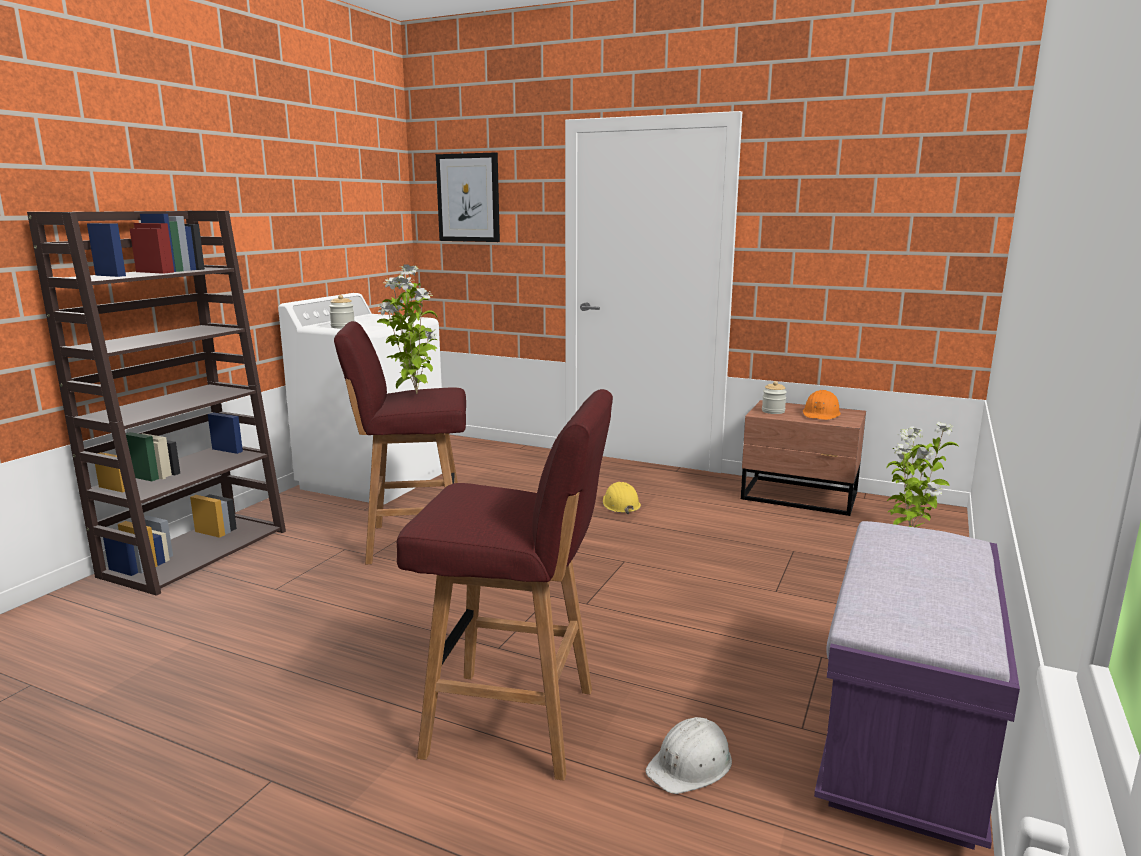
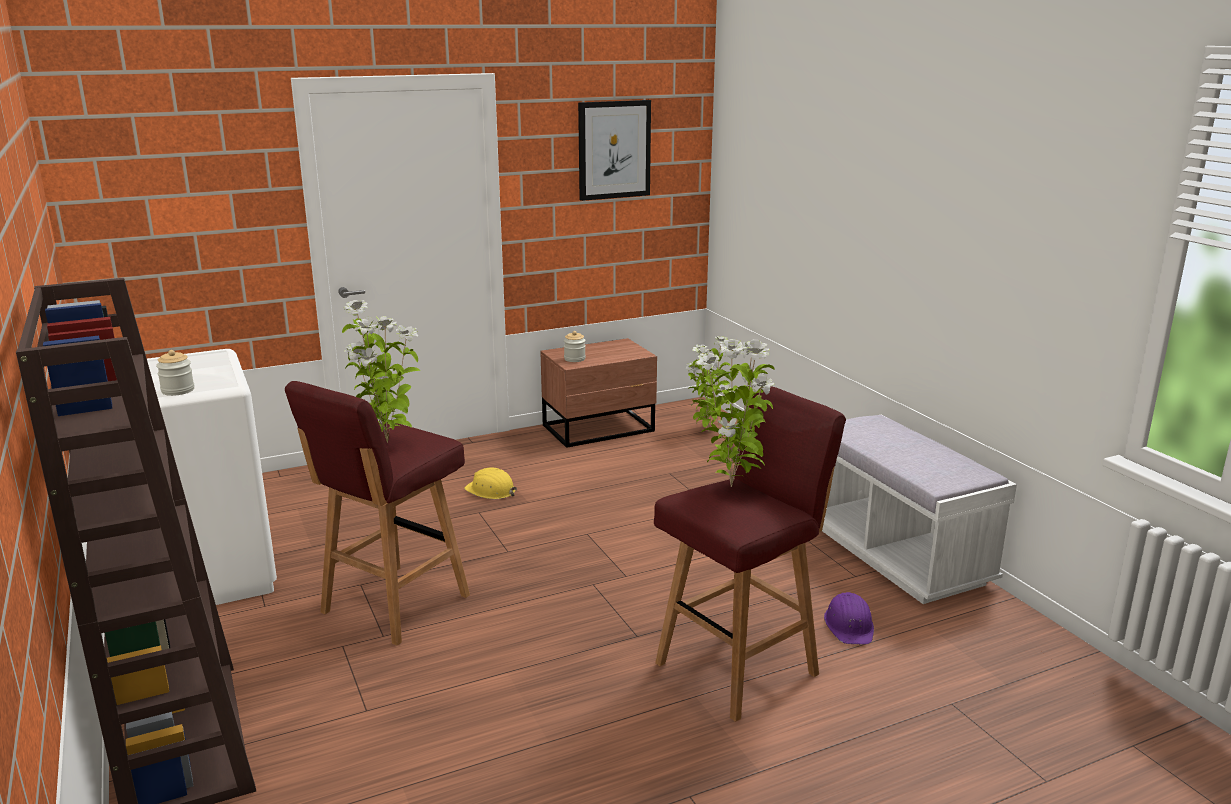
camera: 50 degrees left, 5 degrees up
picture [436,153,500,242] -> picture moved to [578,100,651,201]
white hard hat [645,717,732,794] -> purple hard hat [824,592,874,644]
orange hard hat [803,390,841,420] -> none
purple bench [814,521,1020,850] -> white bench [822,415,1017,604]
none -> potted plant [695,339,775,487]

